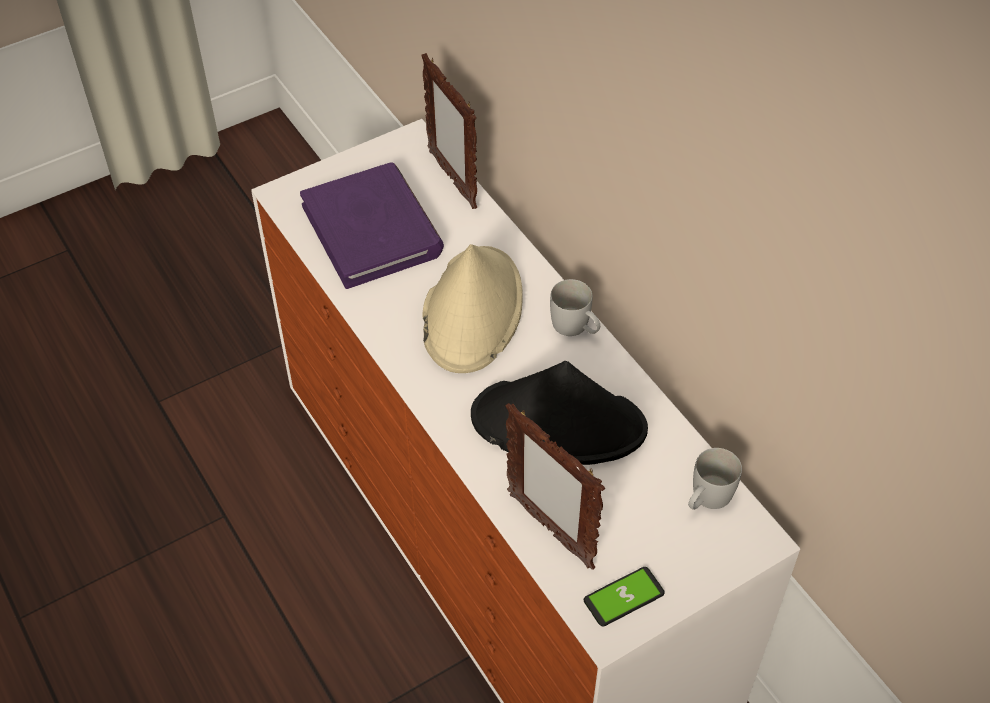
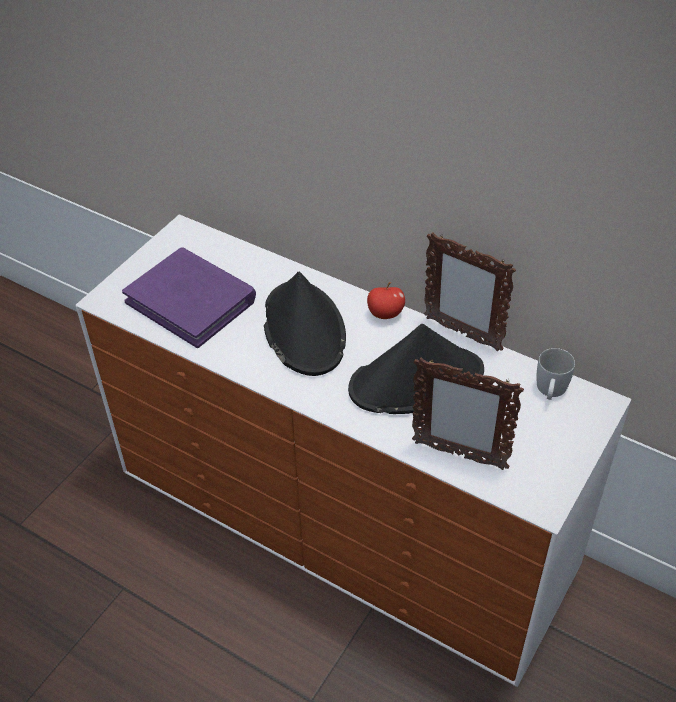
camera: 25 degrees left, 5 degrees down
picture frame [421,53,477,209] -> picture frame moved to [424,232,516,352]
beige hat [422,244,523,373] -> black hat [264,272,346,376]
white mug [550,279,600,336] -> apple [367,282,405,319]
phone [584,567,665,626] -> none

